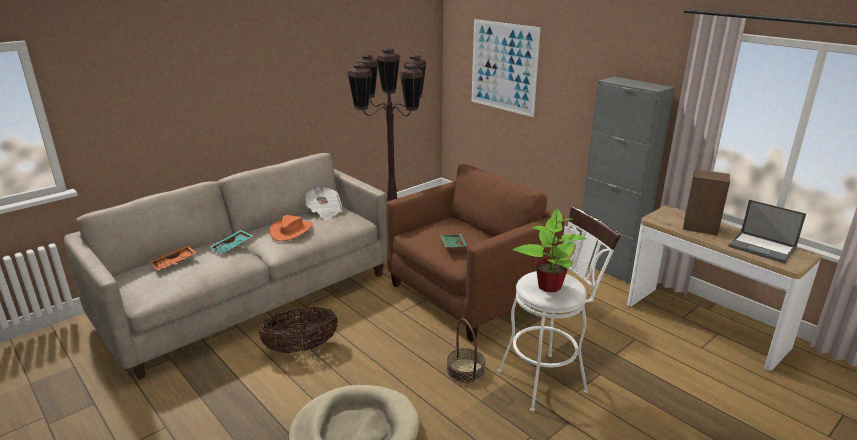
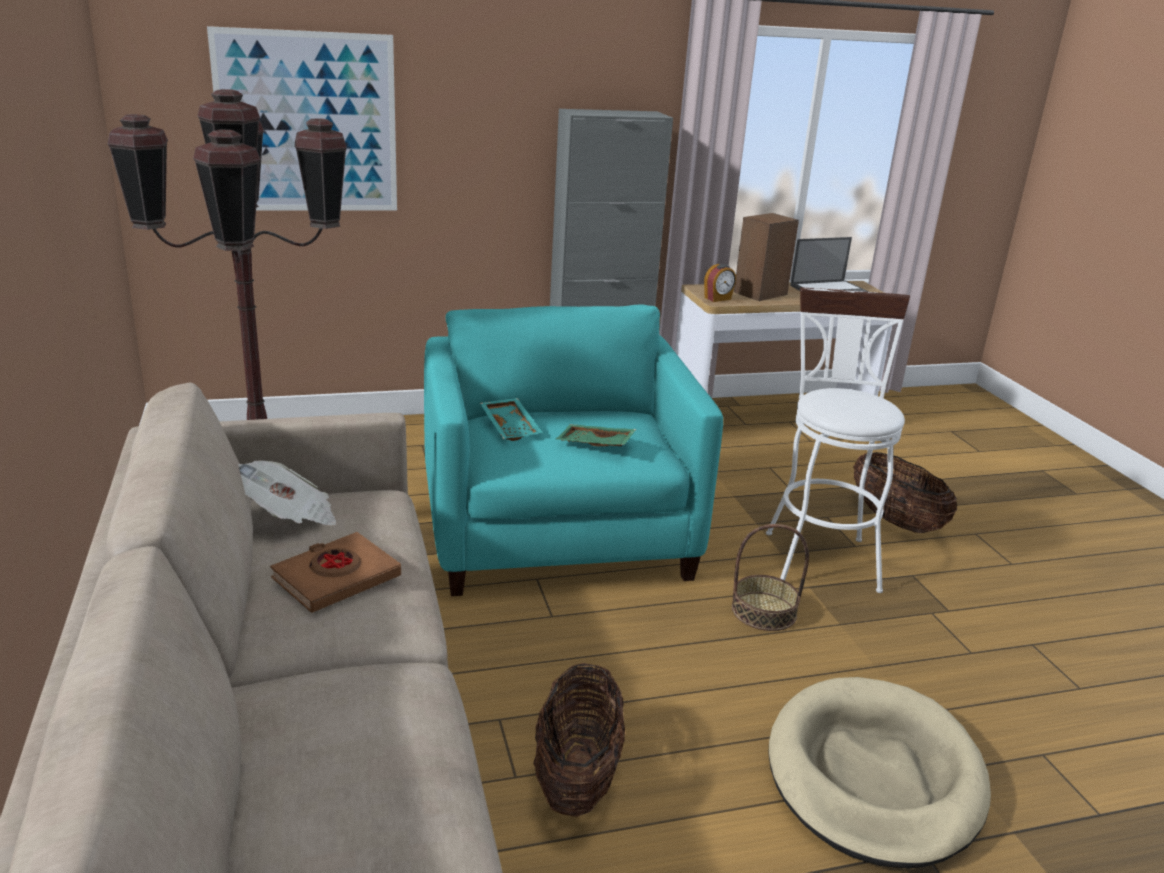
camera: 65 degrees left, 0 degrees up
orange tray [150,245,196,270] -> none
turquoise tray [209,230,253,254] -> turquoise tray moved to [480,398,543,441]
orange hat [269,215,313,241] -> brown book [270,532,401,613]
brown armchair [386,164,565,342] -> turquoise armchair [424,304,723,596]
potted plant [513,209,586,292] -> none
none -> alarm clock [704,264,736,302]
none -> basket [853,452,957,533]

